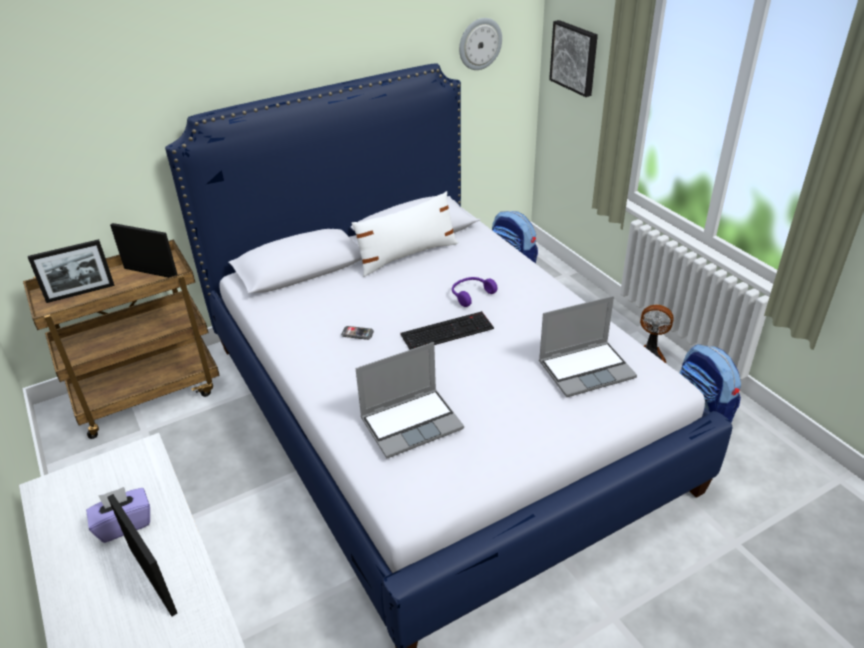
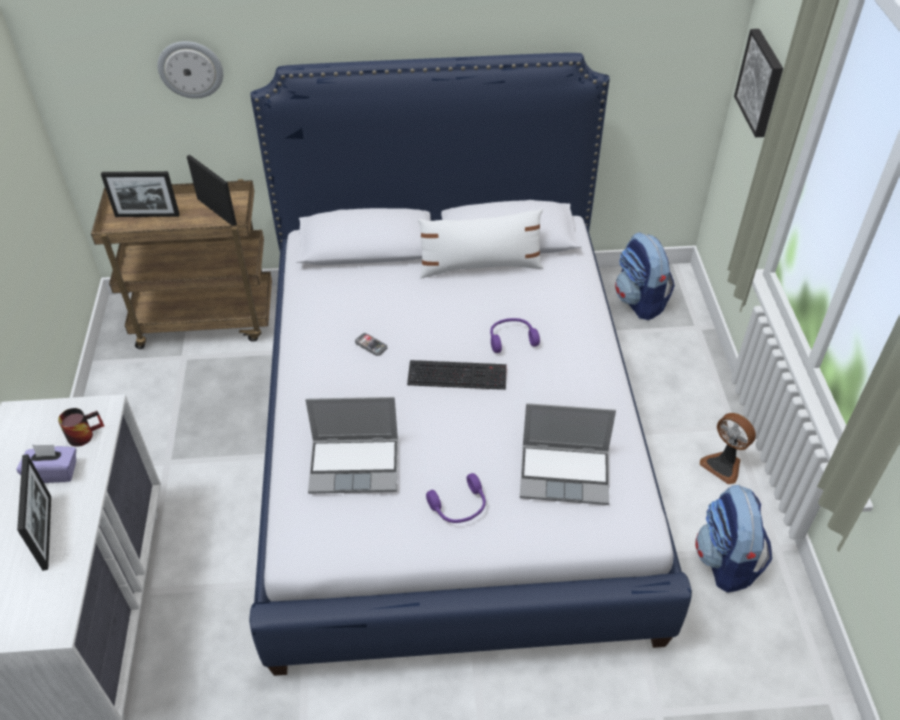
camera: 25 degrees right, 10 degrees up
wall clock [459,18,502,70] -> wall clock moved to [157,41,223,99]
none -> mug [58,408,104,447]
none -> purple headphones [426,473,486,523]

